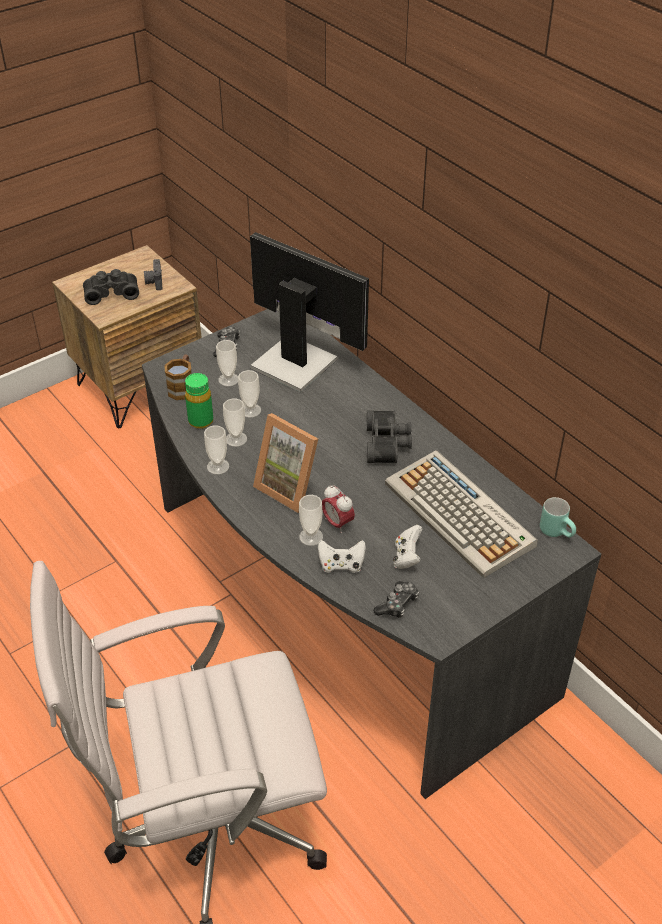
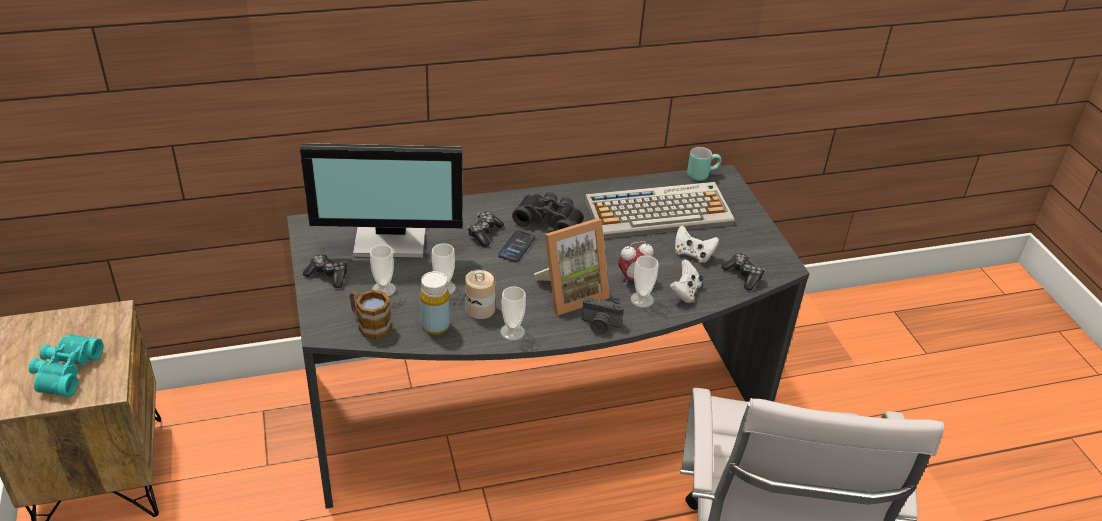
camera: 70 degrees left, 5 degrees down
black binoculars [83,269,139,305] -> turquoise binoculars [29,334,103,397]
camera [144,259,162,290] -> camera moved to [582,297,624,334]
green bottle [185,373,213,429] -> yellow bottle [420,271,450,334]
cup [223,398,247,447] -> can [465,269,496,319]
monitor [250,232,369,392] -> monitor turned 150 degrees counterclockwise [300,143,463,258]
none -> game controller [467,211,504,247]
none -> phone [498,231,535,262]

